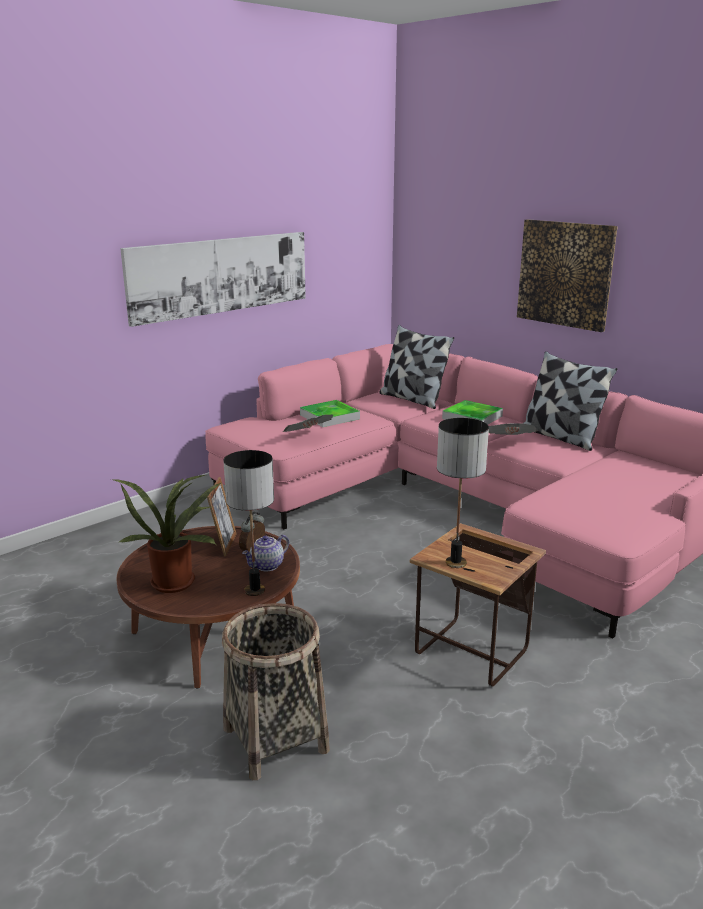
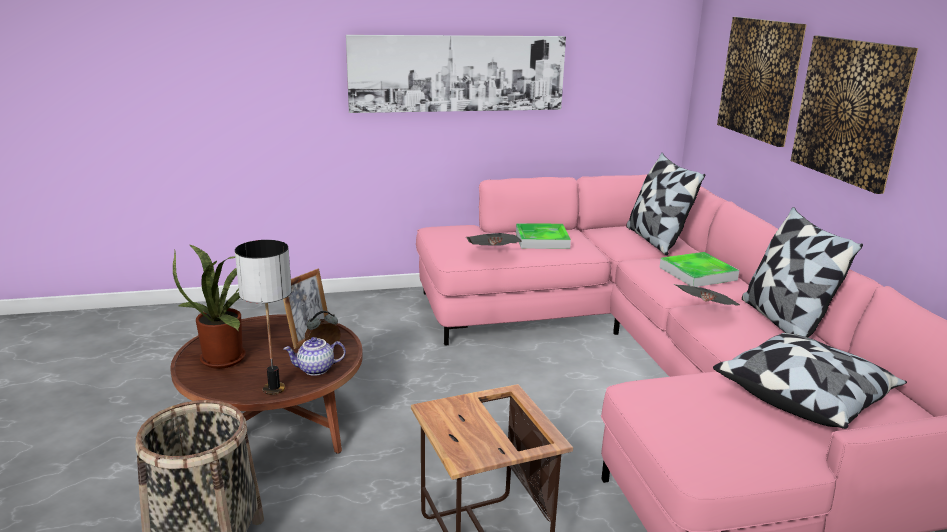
camera: 30 degrees right, 0 degrees up
table lamp [437,418,489,568] -> none
none -> pillow [713,333,907,429]
none -> picture [717,17,807,147]

